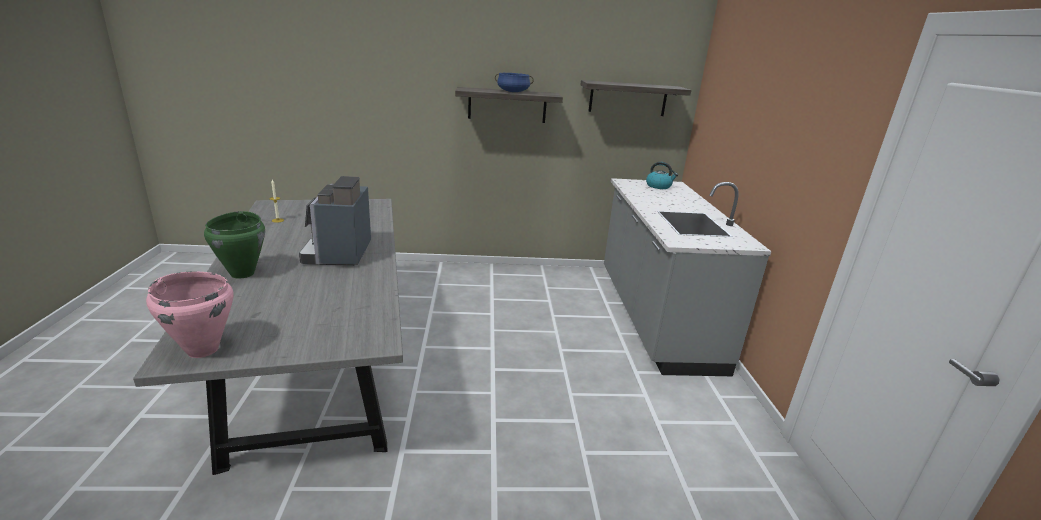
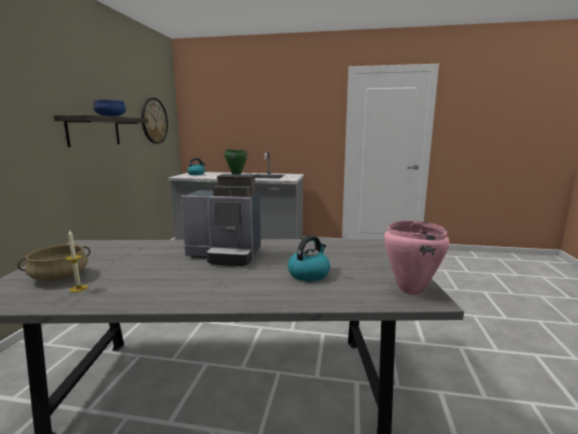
camera: 75 degrees left, 10 degrees down
green cooking pot [204,211,265,279] -> green cooking pot moved to [224,149,248,174]
shelf [580,80,691,116] -> wall clock [141,98,168,144]
none -> beige cooking pot [18,244,90,281]
none -> kettle [288,235,330,281]

